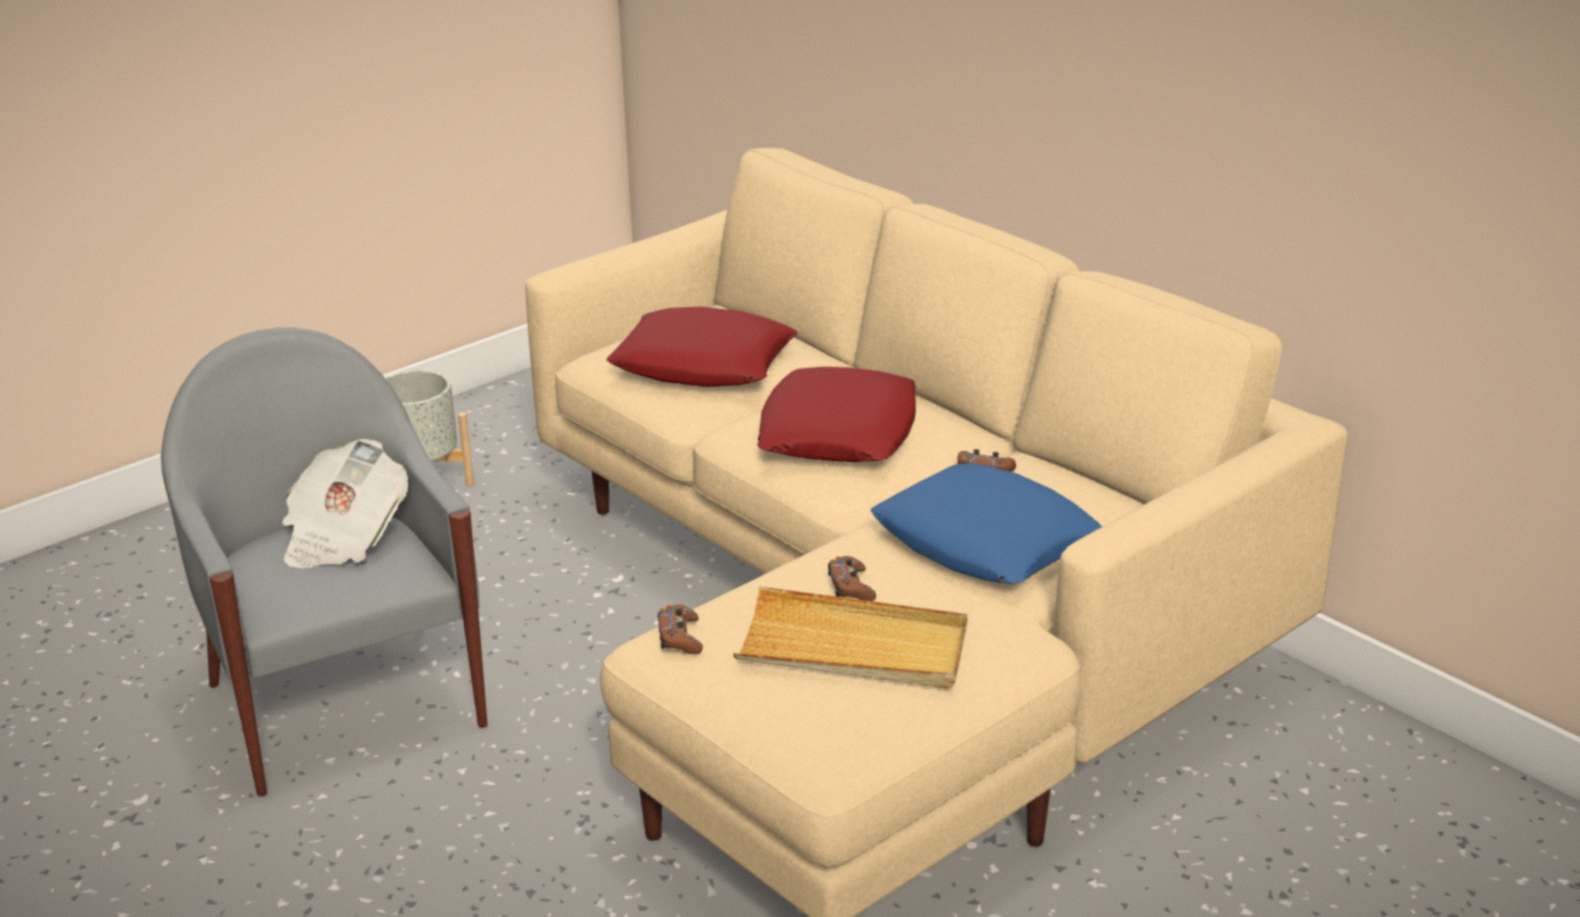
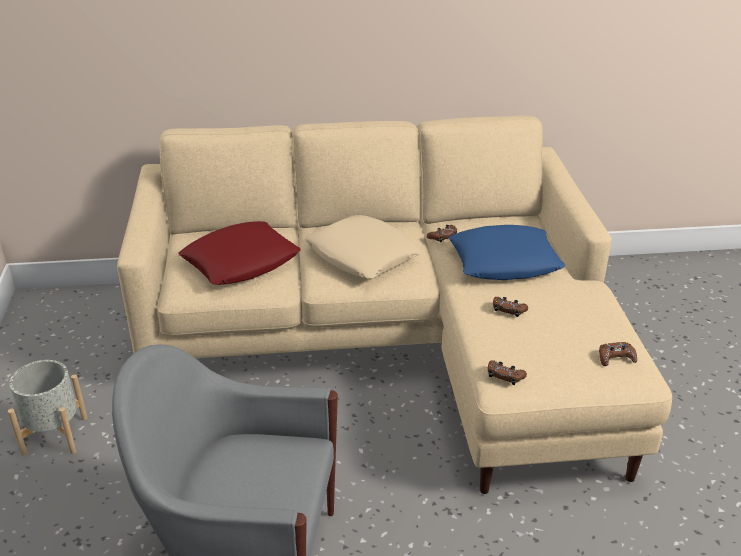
camera: 55 degrees left, 5 degrees up
newspaper [282,439,409,568] -> none
beige tray [733,586,967,689] -> none
red pillow [758,367,916,462] -> beige pillow [304,215,422,279]
none -> brown game controller [599,342,637,366]

